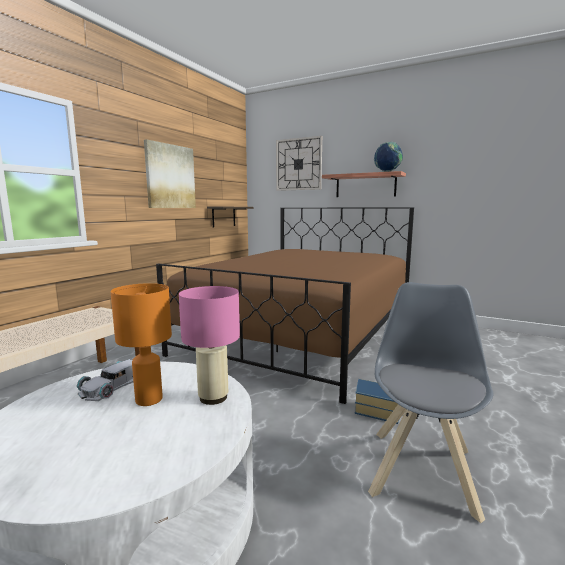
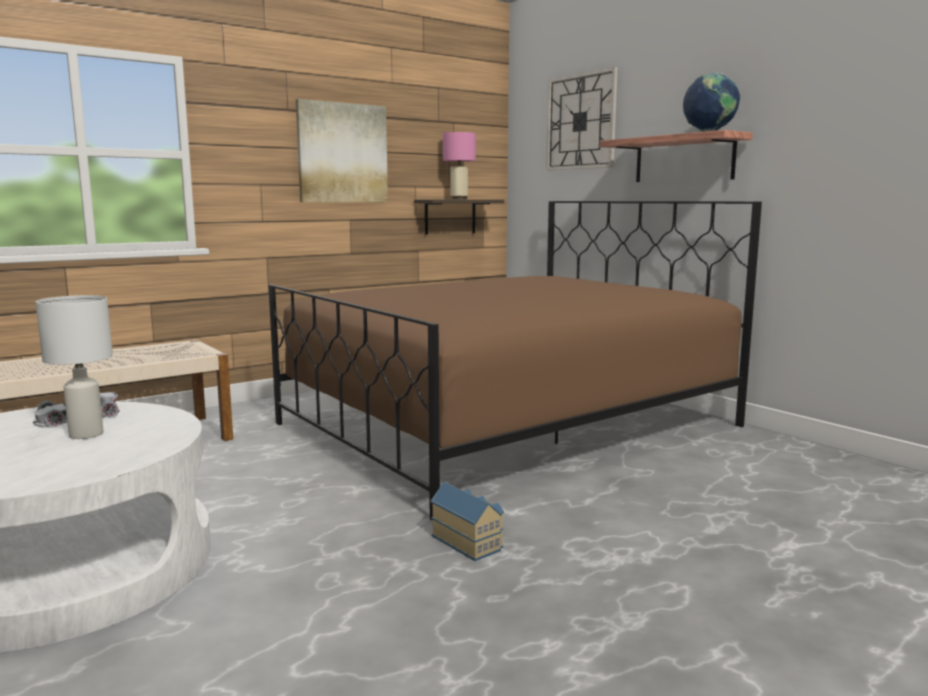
camera: 25 degrees right, 0 degrees up
orange table lamp [111,283,172,406] -> white table lamp [35,295,113,439]
pink table lamp [179,286,240,405] -> pink table lamp moved to [443,132,476,199]
grey chair [368,282,494,523] -> none

